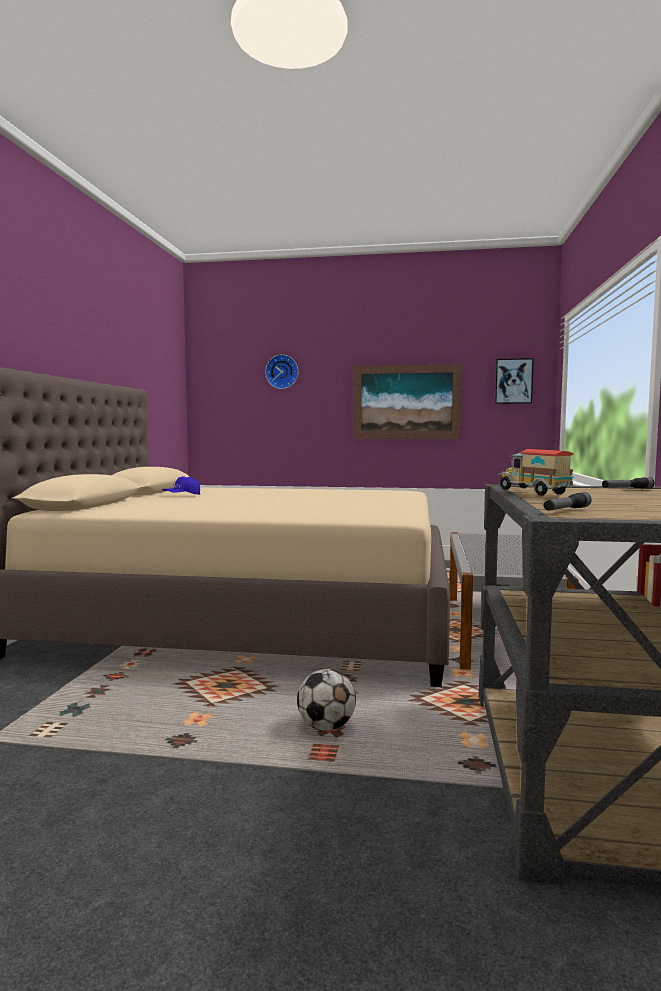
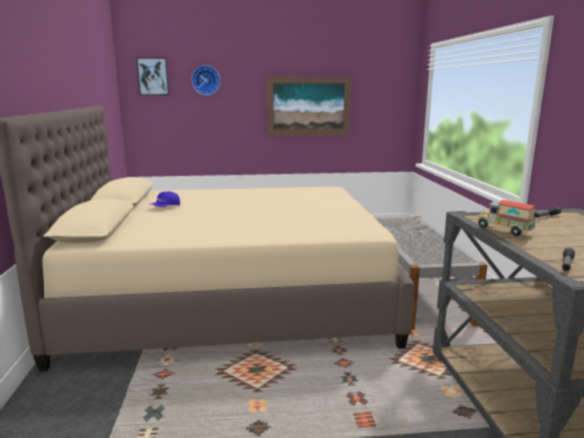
camera: 15 degrees left, 10 degrees up
football [297,669,356,731] -> none
picture [495,358,534,404] -> picture moved to [137,58,169,95]

